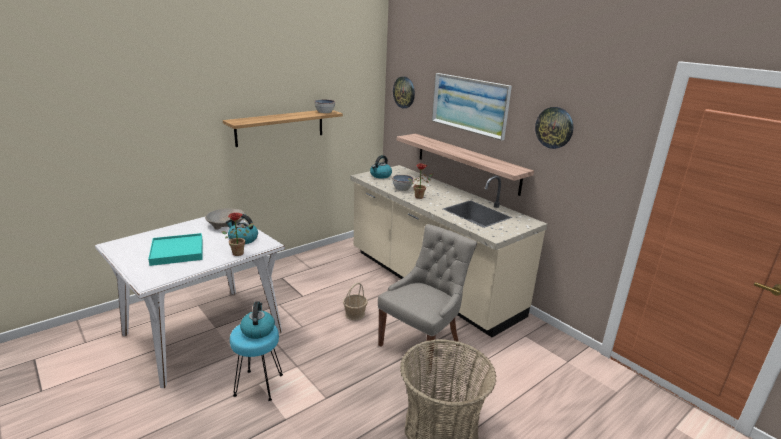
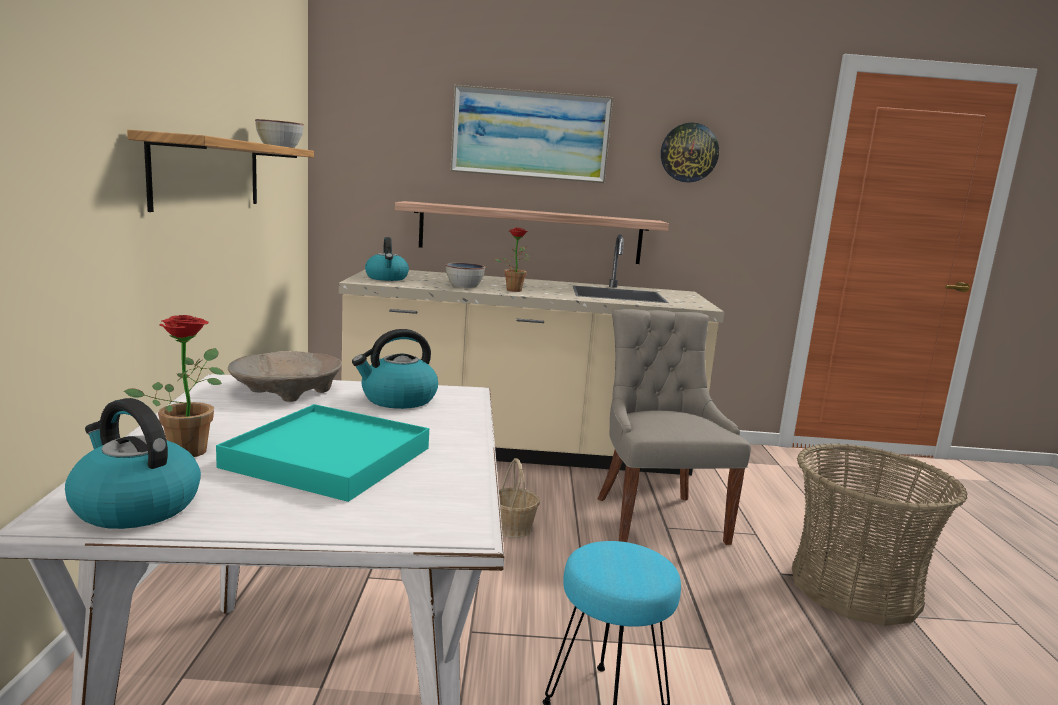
camera: 50 degrees left, 10 degrees down
potted plant [222,213,254,256] -> potted plant moved to [124,315,224,457]
kettle [240,301,275,339] -> kettle moved to [65,398,201,529]
wall clock [393,77,415,108] -> none

